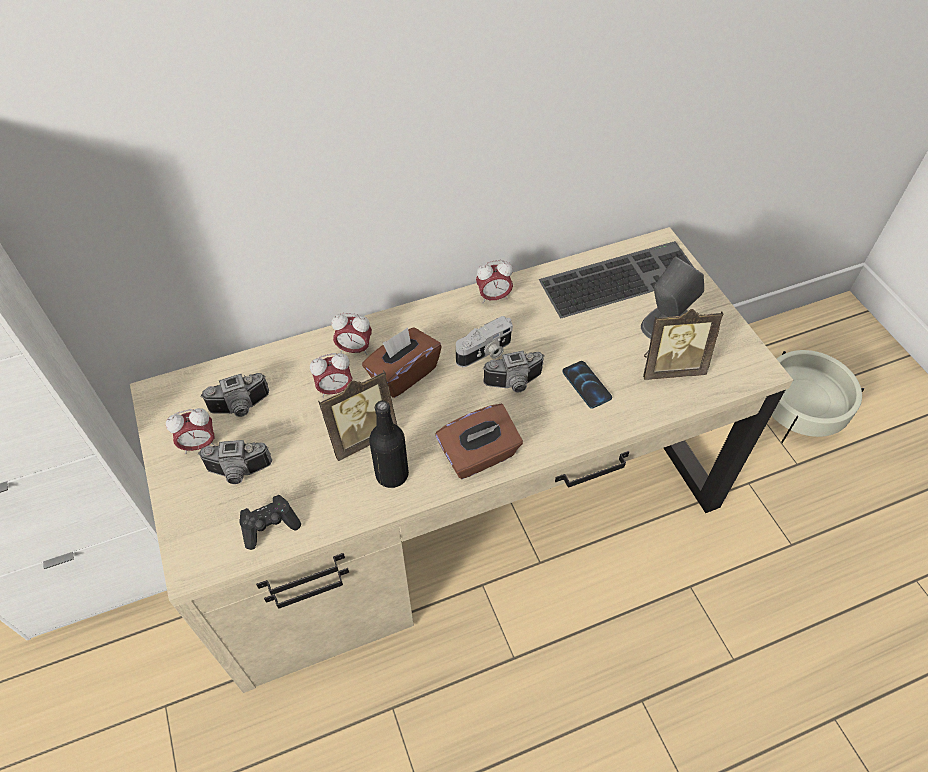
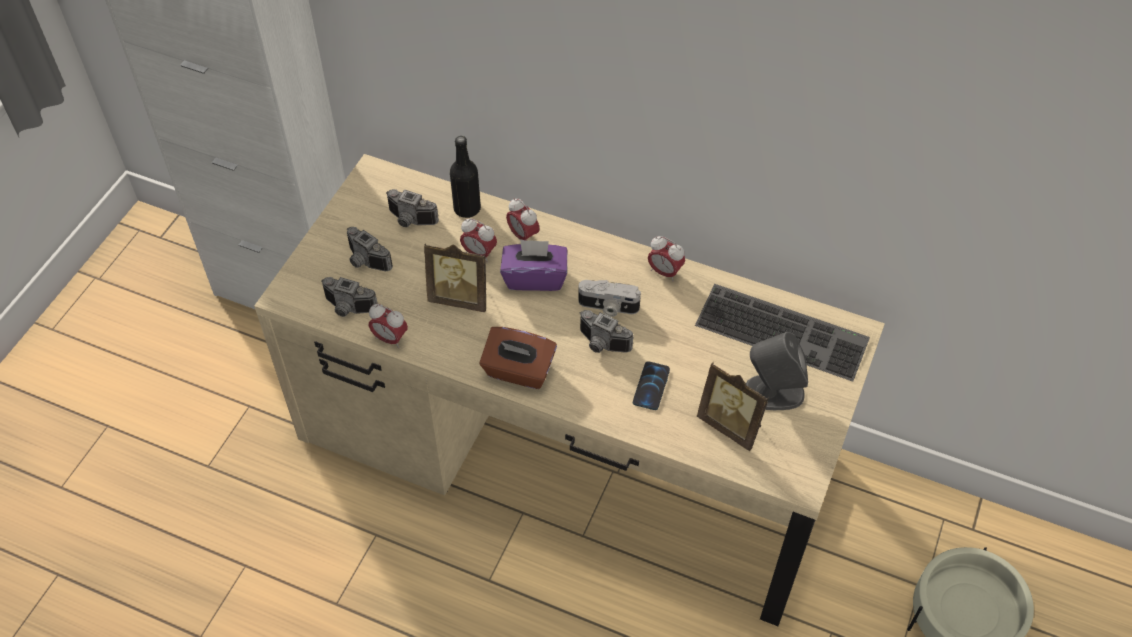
camera: 45 degrees right, 0 degrees up
alarm clock [166,408,215,454] -> alarm clock moved to [369,304,408,348]
black game controller [239,495,301,550] -> camera [321,277,378,317]
brown tissue box [362,327,442,398] -> purple tissue box [500,239,567,291]
black bottle [369,400,409,488] -> black bottle moved to [450,136,481,218]

